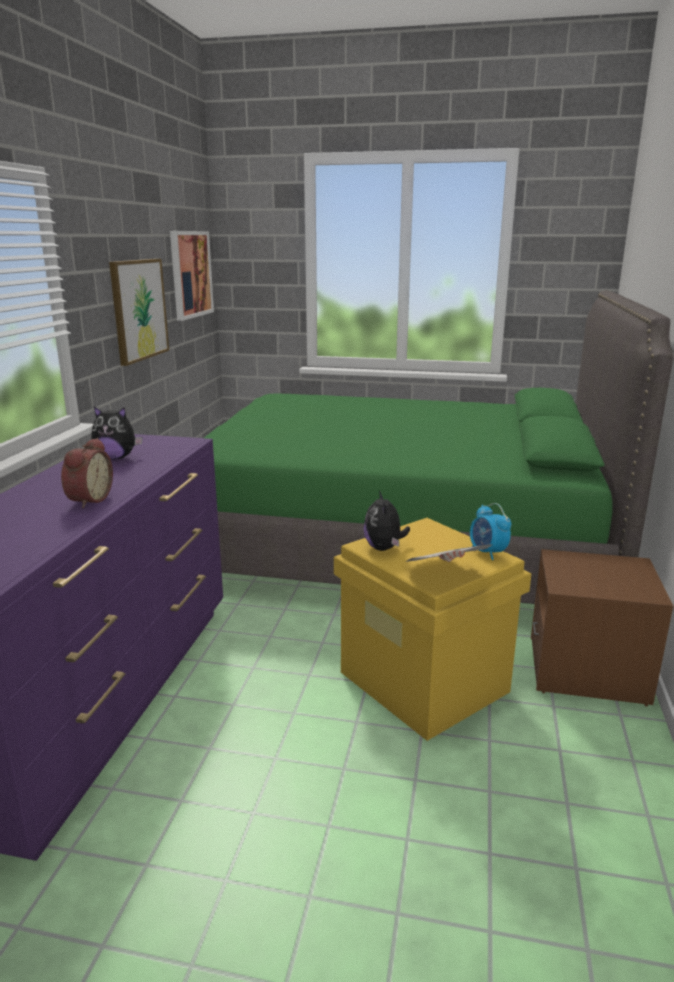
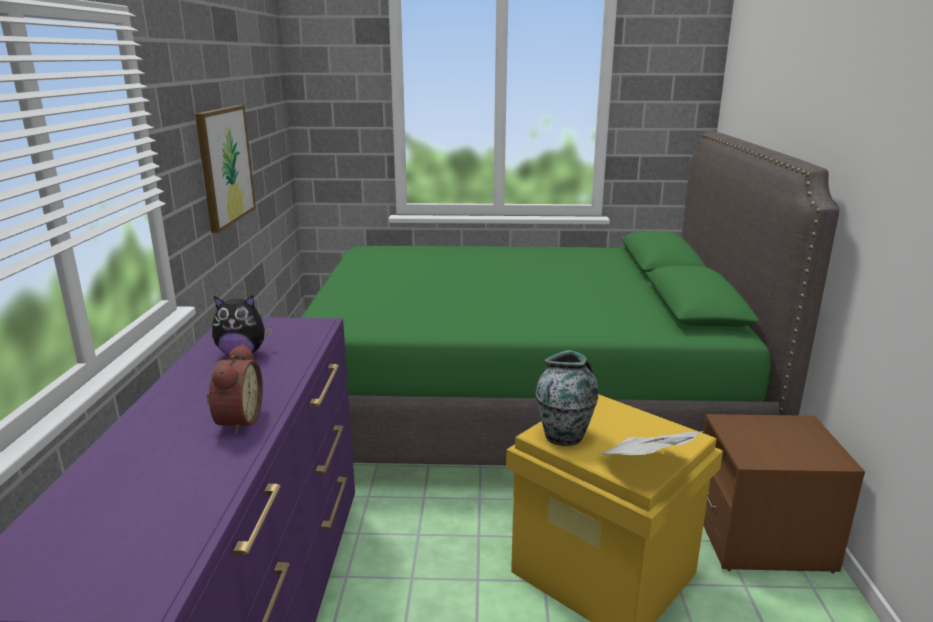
camera: 10 degrees left, 0 degrees up
picture [170,231,214,321] -> none
plush toy [364,491,410,551] -> vase [536,350,598,446]
alarm clock [470,503,511,560] -> none

